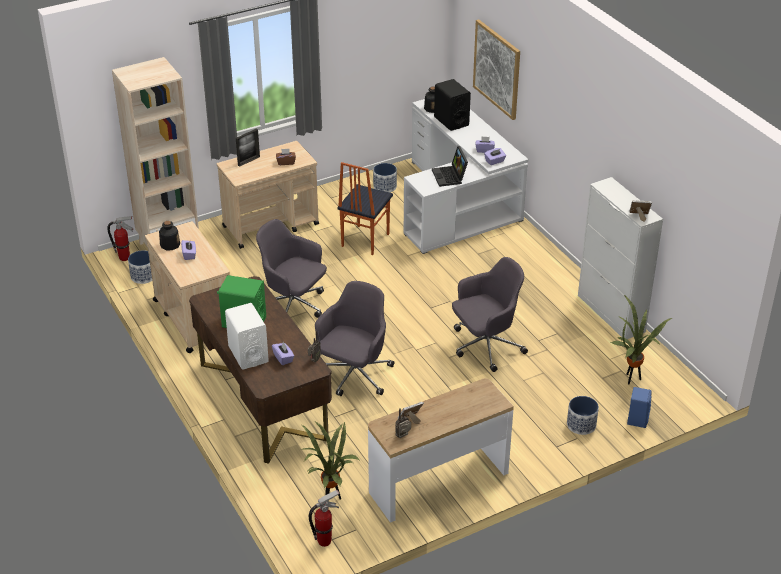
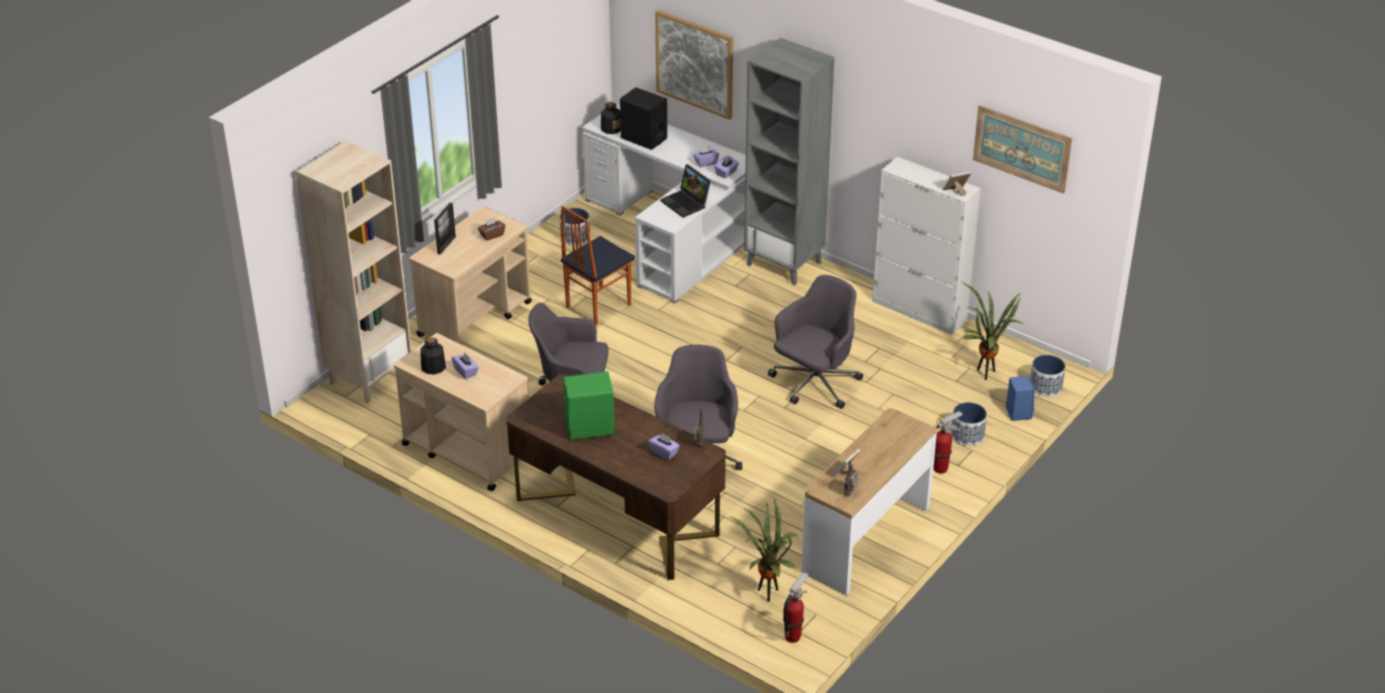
camera: 25 degrees left, 0 degrees up
fire extinguisher [107,216,133,261] -> fire extinguisher moved to [933,411,963,474]
planter [128,250,152,284] -> planter moved to [1030,355,1065,397]
white speaker [225,303,269,370] -> none
chair [337,162,393,255] -> chair turned 45 degrees clockwise [561,206,635,326]
none -> grey bookcase [744,38,835,285]
none -> picture [973,105,1072,194]

